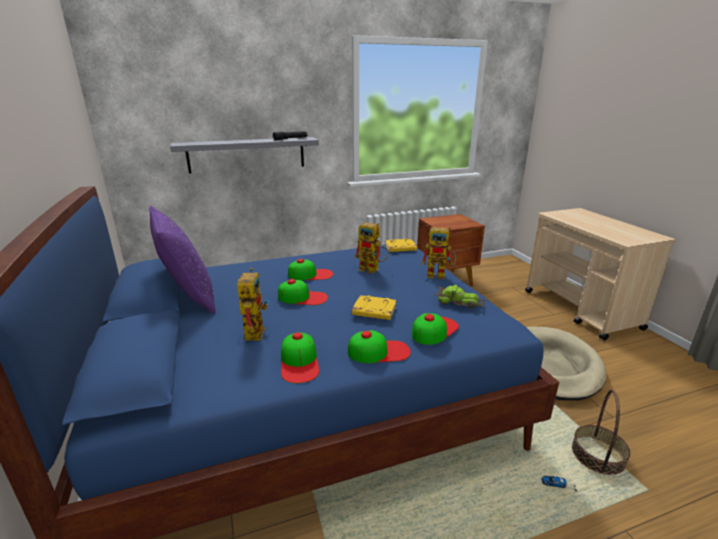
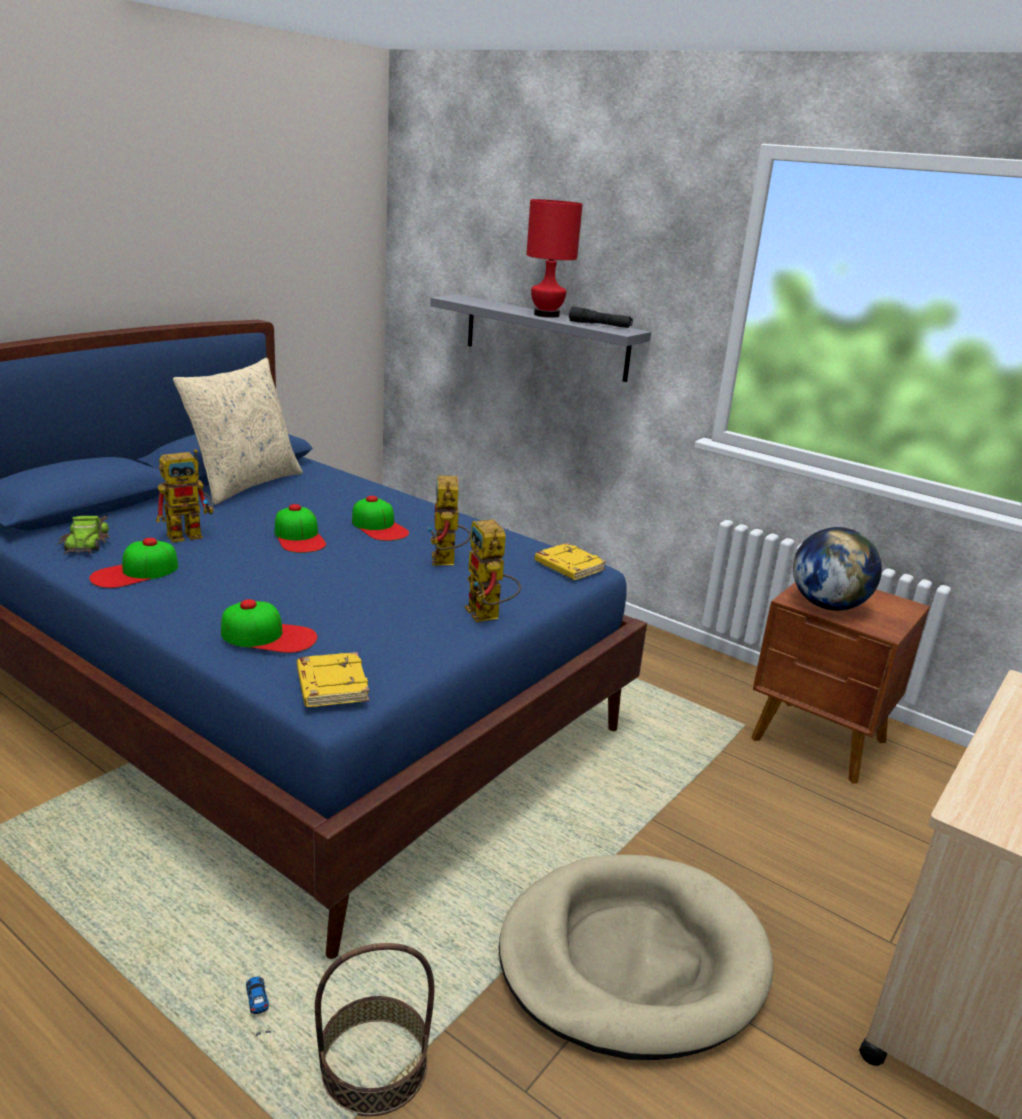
camera: 55 degrees right, 0 degrees up
purple pillow [149,206,216,314] -> beige pillow [173,358,303,505]
cap [348,330,411,363] -> none
yellow book [352,295,397,320] -> yellow book moved to [297,652,369,707]
toy car [434,285,486,309] -> toy car moved to [57,516,109,555]
none -> red table lamp [526,199,583,318]
none -> globe [793,527,882,611]

